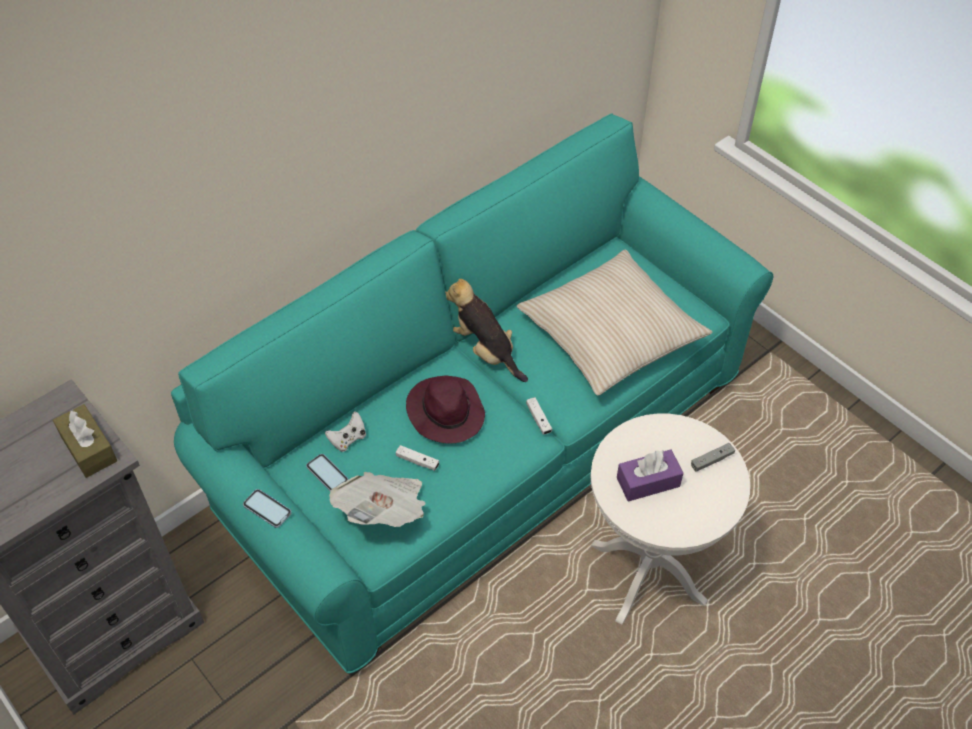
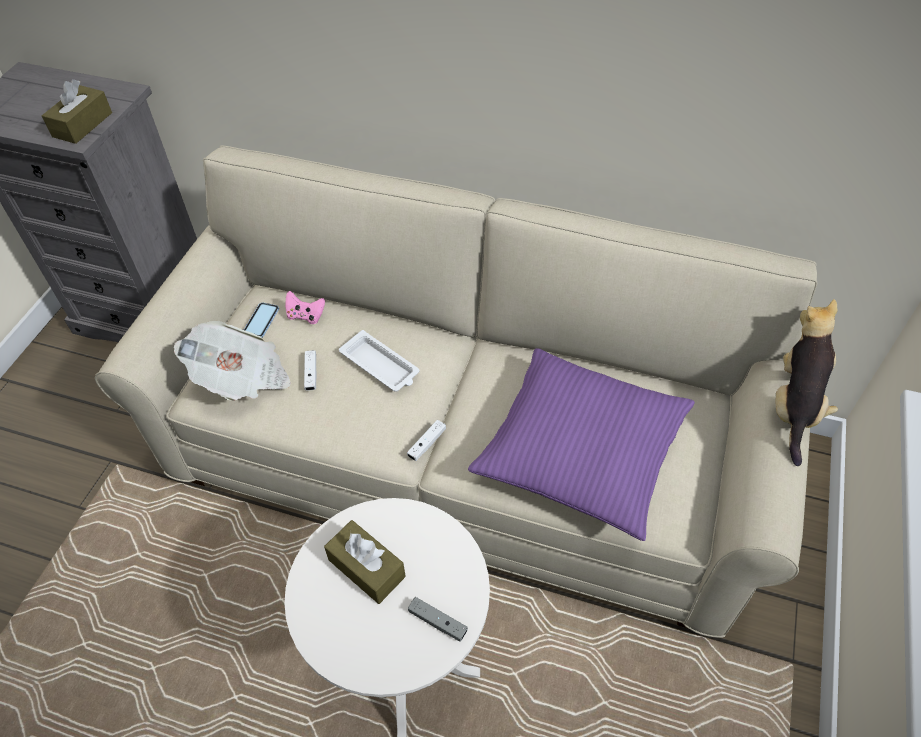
camera: 60 degrees right, 0 degrees up
turquoise sofa [171,113,773,674] -> beige sofa [95,146,817,638]
phone [243,489,292,528] -> none
white game controller [325,412,366,452] -> pink game controller [285,291,325,324]
purple hat [406,375,485,444] -> white tray [339,330,419,392]
plush toy [445,279,528,382] -> plush toy moved to [775,299,838,466]
beige pillow [517,250,712,396] -> purple pillow [468,348,695,541]
purple tissue box [617,449,683,502] -> brown tissue box [324,520,406,604]

